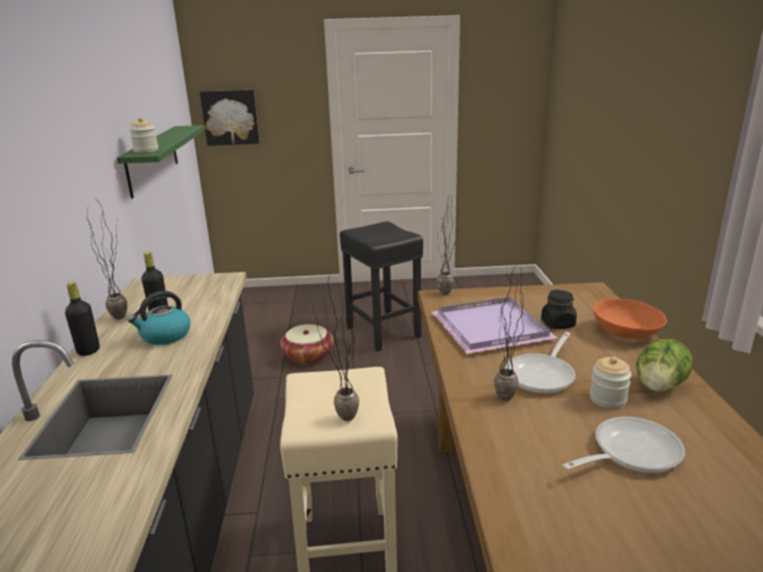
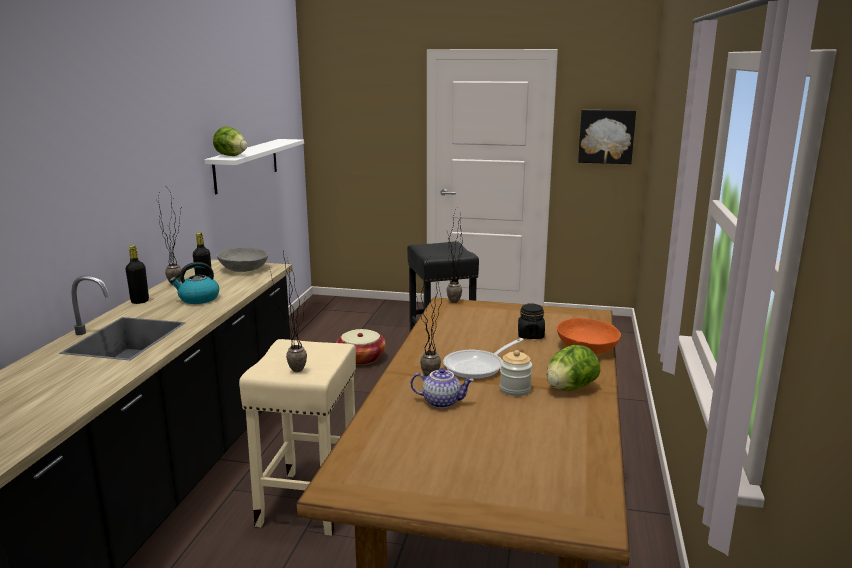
camera: 15 degrees right, 5 degrees down
green shelf [117,125,206,199] -> white shelf [205,139,304,195]
jar [129,117,158,153] -> lettuce [213,126,247,156]
picture [200,90,260,146] -> picture moved to [578,110,636,164]
purple tray [432,297,557,354] -> none
frying pan [562,417,685,473] -> none
none -> grey bowl [217,247,268,272]
none -> teapot [411,368,474,408]

